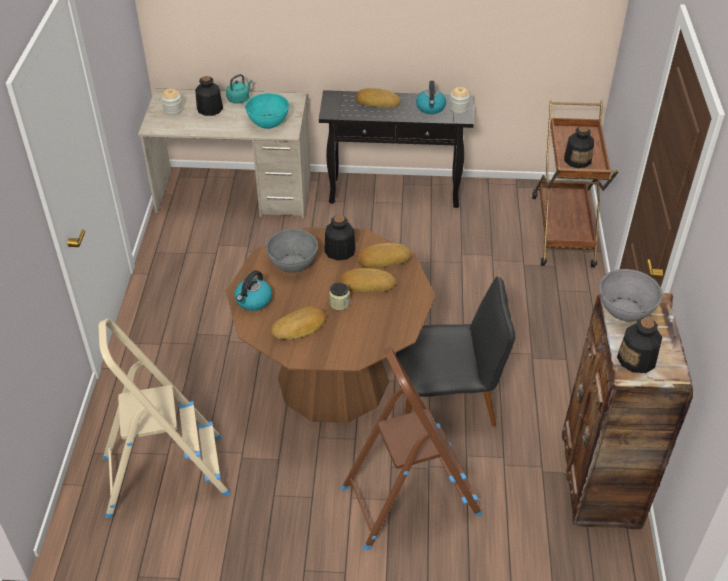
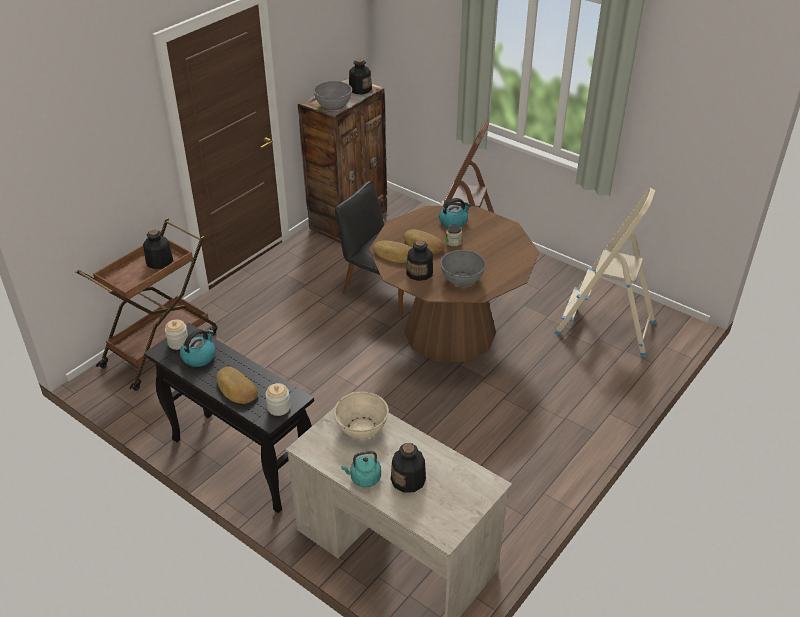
camera: 145 degrees left, 5 degrees down
jar [161,89,182,116] -> jar moved to [266,383,290,416]
kettle [234,270,272,311] -> kettle moved to [439,198,471,227]
turquoise bowl [245,93,289,129] -> beige bowl [334,392,389,439]
bread [271,306,326,340] -> none

